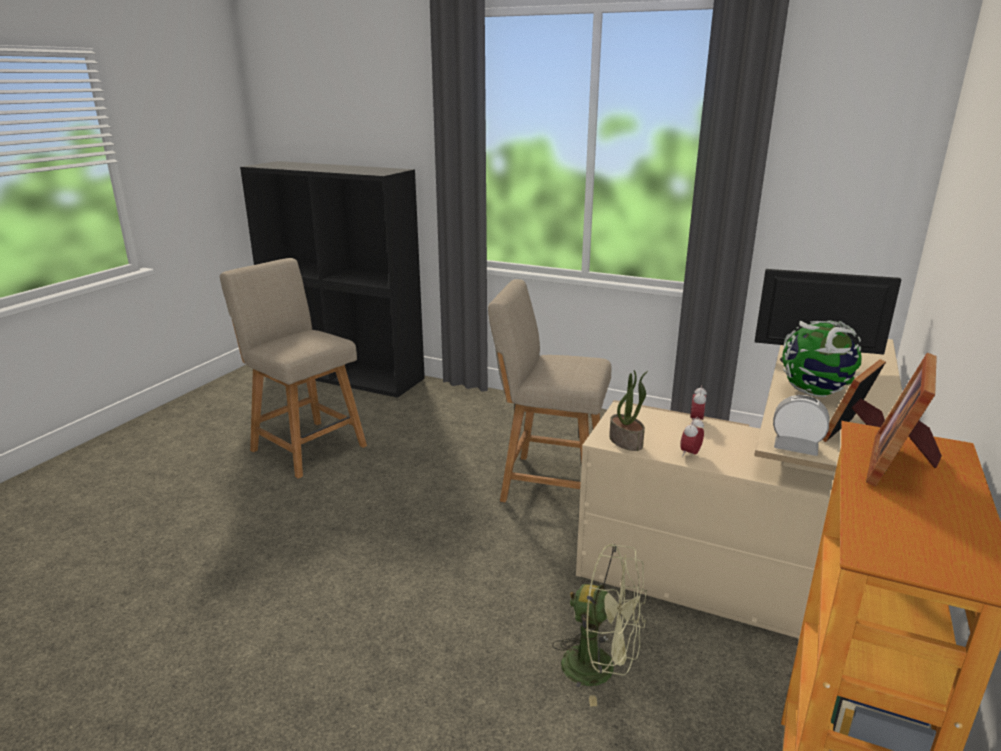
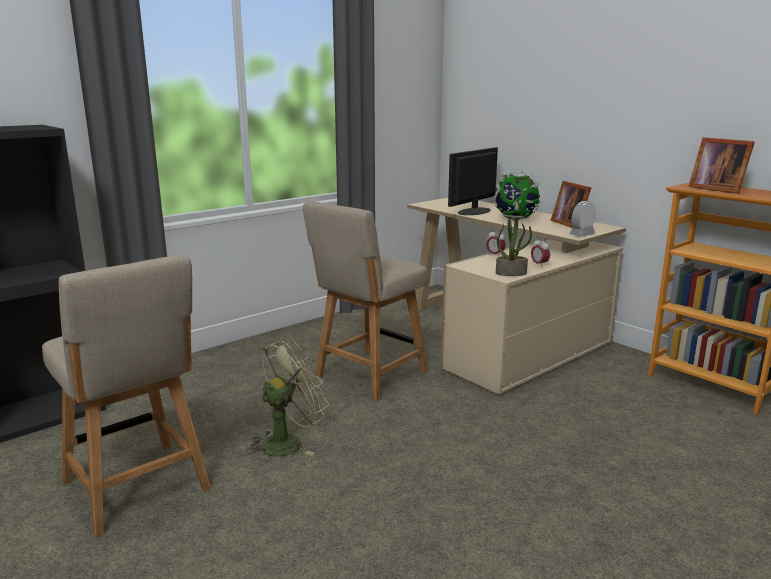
camera: 65 degrees left, 5 degrees down
beige chair [220,258,367,479] -> beige chair turned 105 degrees counterclockwise [42,255,211,537]
green fan [552,543,647,706] -> green fan moved to [246,340,329,457]

